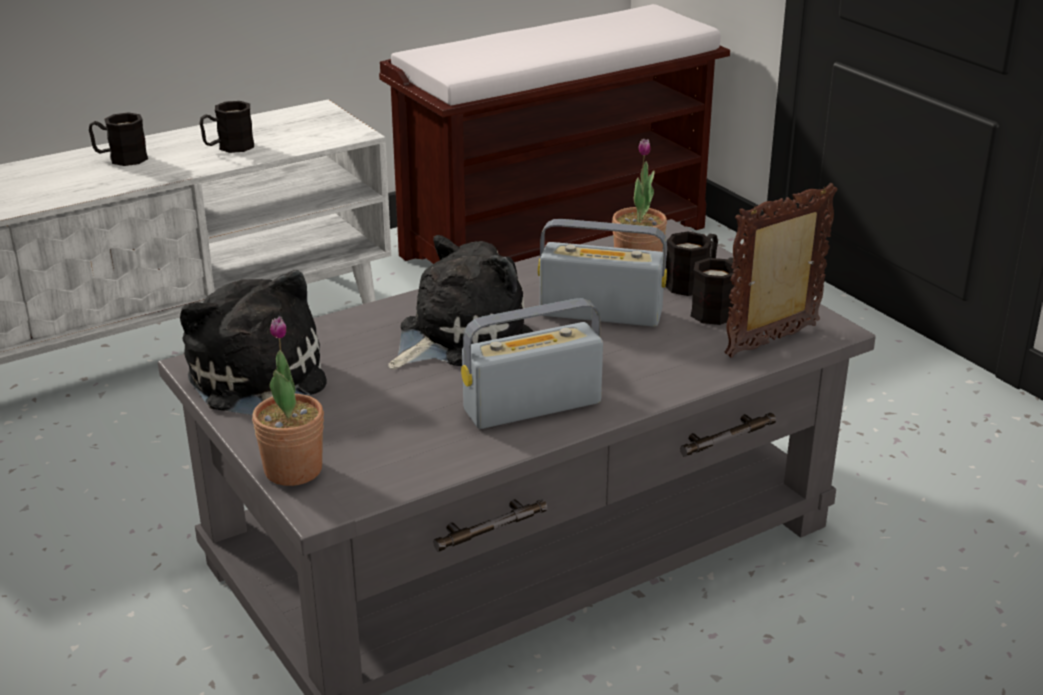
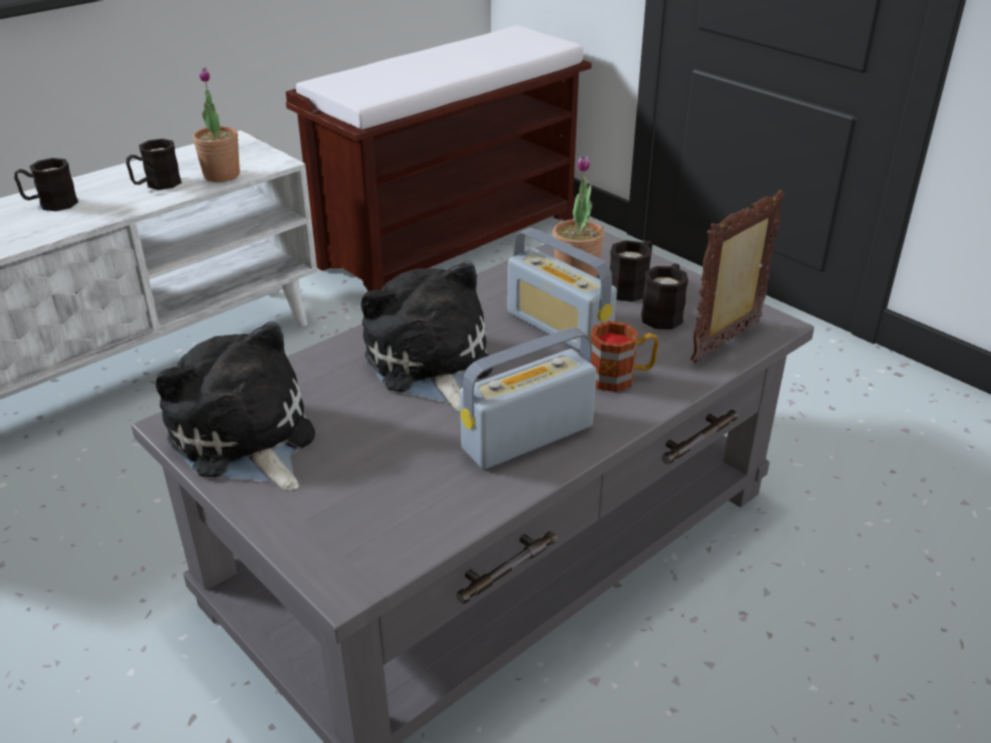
camera: 10 degrees left, 5 degrees up
potted plant [252,316,324,486] -> potted plant moved to [193,67,240,182]
plush toy [388,235,533,370] -> plush toy turned 60 degrees counterclockwise [361,261,493,412]
radio [538,219,667,327] -> radio turned 135 degrees counterclockwise [508,228,617,351]
none -> mug [590,321,659,392]

